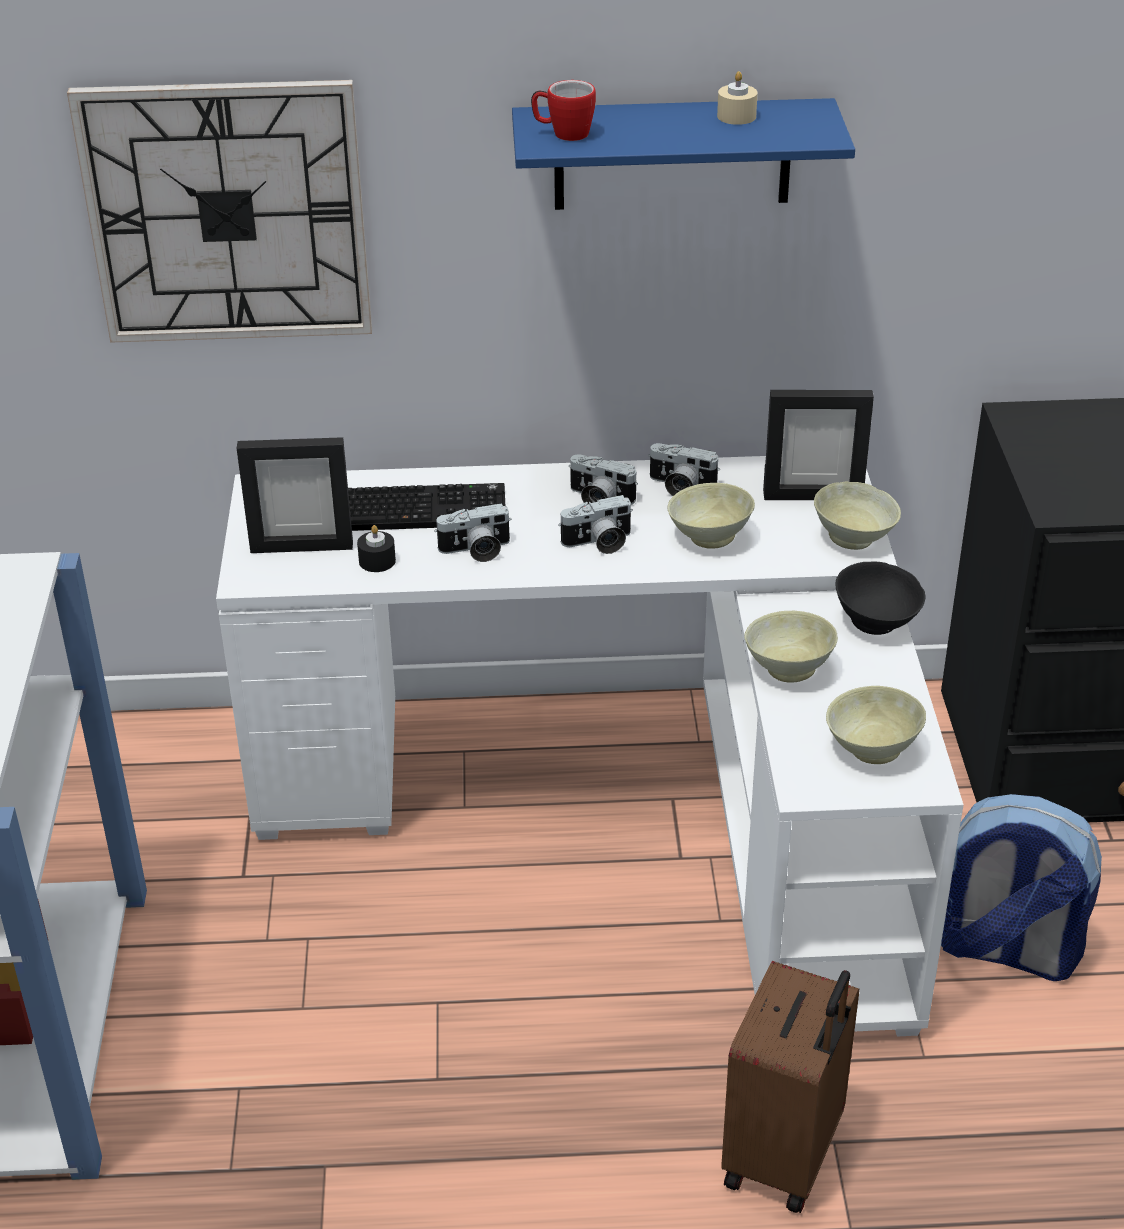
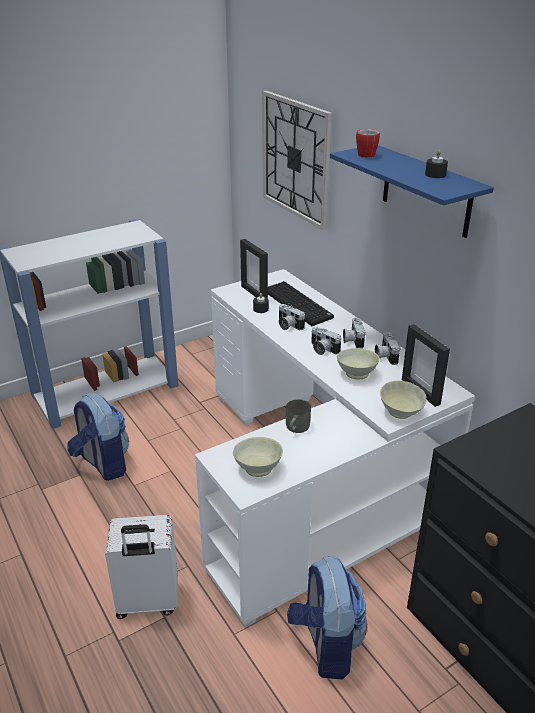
camera: 60 degrees right, 5 degrees down
beige candle [717,71,758,125] -> black candle [425,150,448,178]
brown suitcase [721,961,860,1213] -> white suitcase [105,515,178,619]
beige bowl [744,611,838,683] -> grey mug [286,400,311,433]
black bowl [835,562,926,635] -> none
none -> backpack [67,393,129,481]

